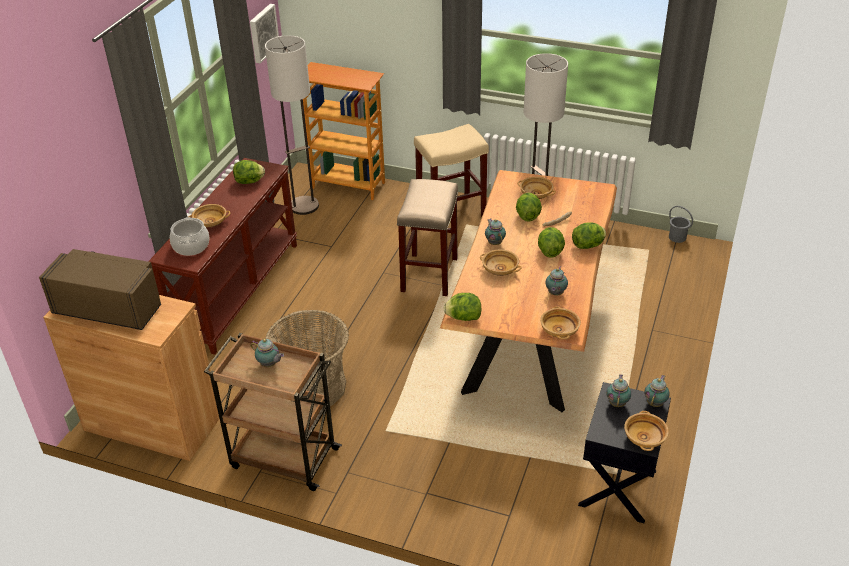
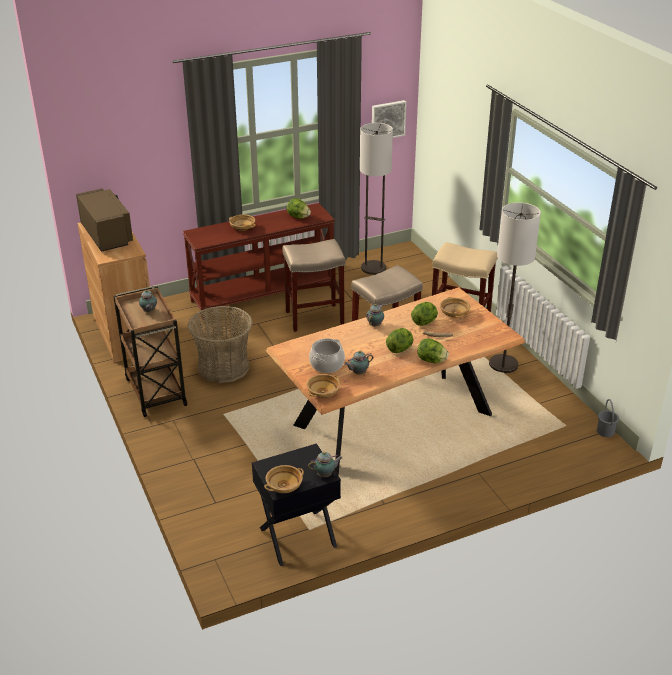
camera: 45 degrees right, 5 degrees down
cooking pot [170,217,210,256] -> cooking pot moved to [309,338,345,373]
bookcase [303,62,385,200] -> none
lettuce [443,293,482,321] -> none
beige bowl [480,249,522,276] -> none
teapot [606,374,631,407] -> none
none -> beige stool [282,239,345,332]

